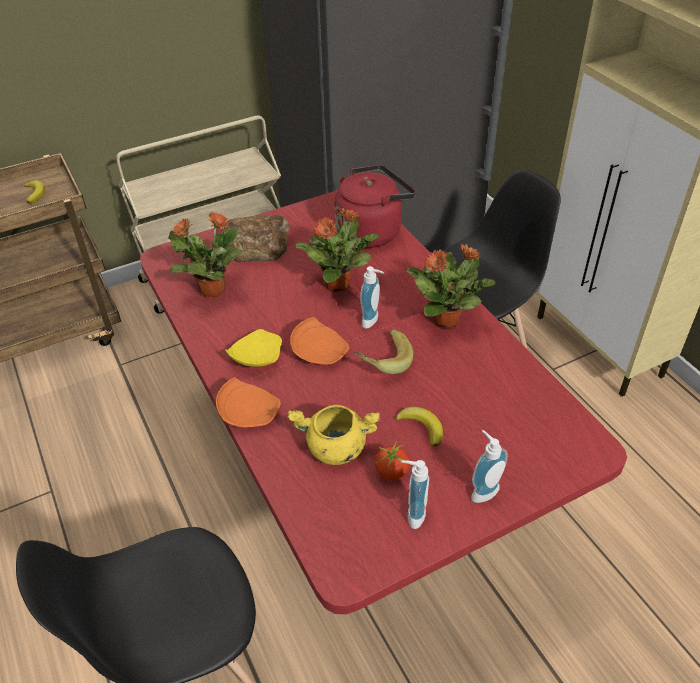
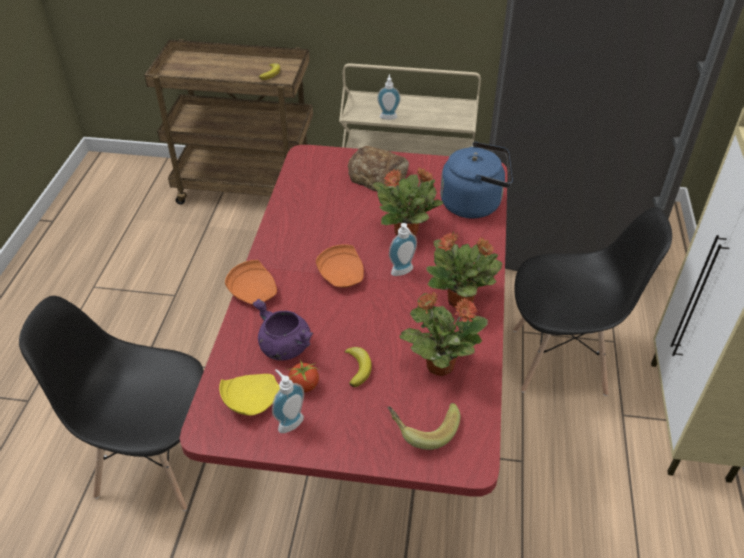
camera: 35 degrees right, 0 degrees up
potted plant [168,212,243,298] -> potted plant moved to [399,292,488,376]
yellow plate [225,329,282,367] -> yellow plate moved to [219,374,280,416]
yellow cooking pot [288,405,380,465] -> purple cooking pot [253,299,313,360]
red kettle [334,165,416,248] -> blue kettle [440,142,513,219]
banana [354,330,413,374] -> banana moved to [387,403,460,450]
soap dispenser [471,430,508,503] -> soap dispenser moved to [377,74,401,120]

